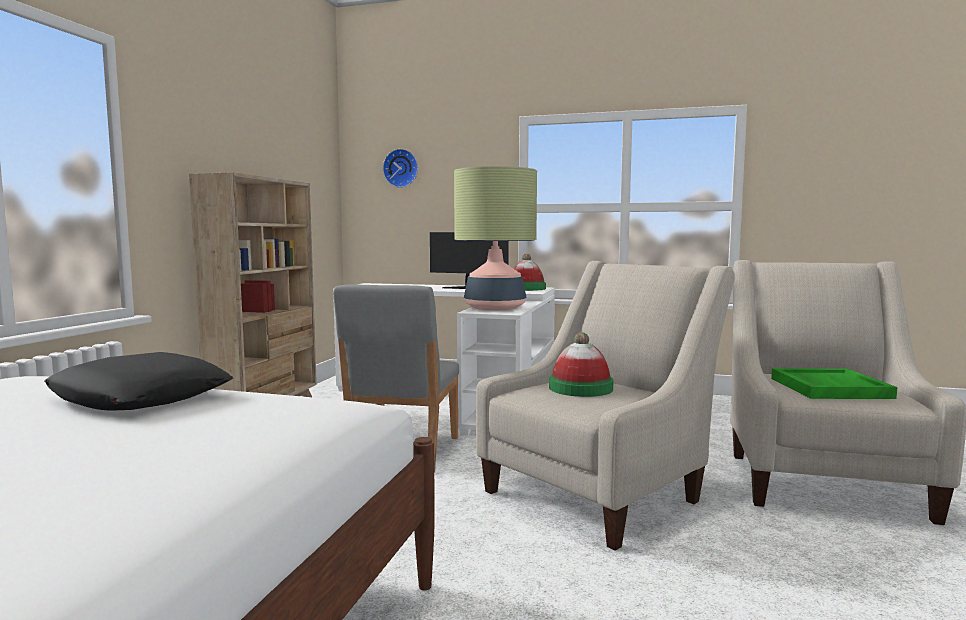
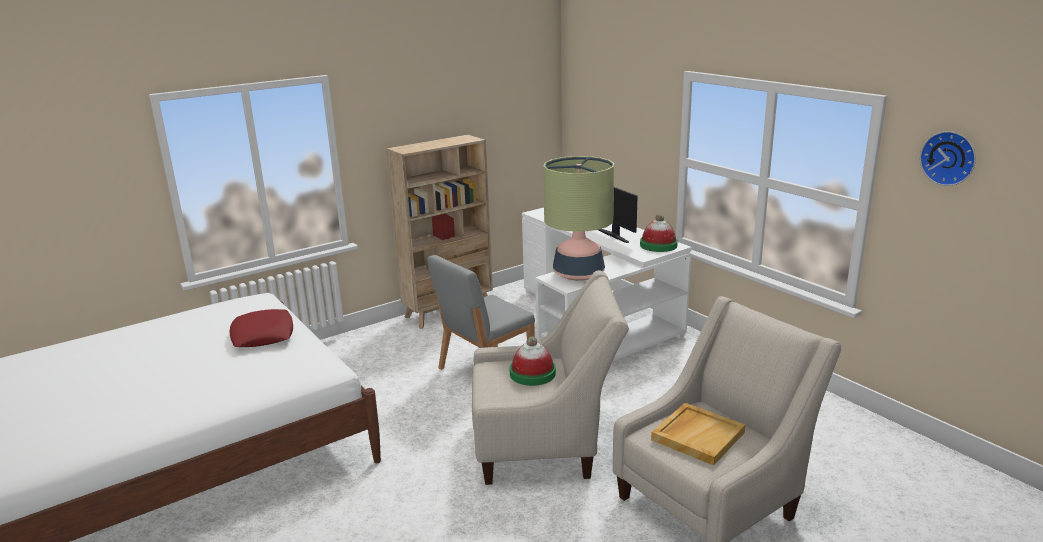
camera: 40 degrees right, 15 degrees up
black pillow [45,352,233,411] -> red pillow [230,309,293,347]
wall clock [383,149,418,188] -> wall clock moved to [920,131,976,186]
green tray [771,368,897,399] -> beige tray [651,403,745,466]

